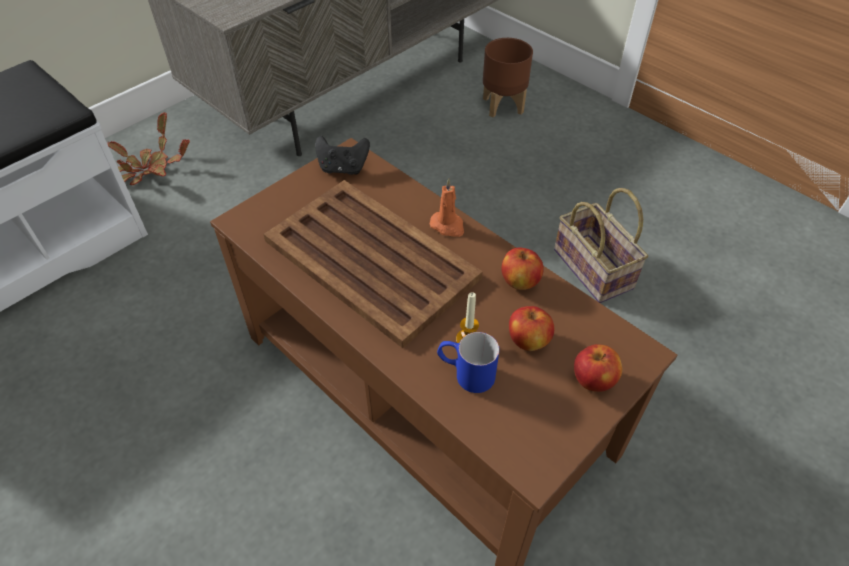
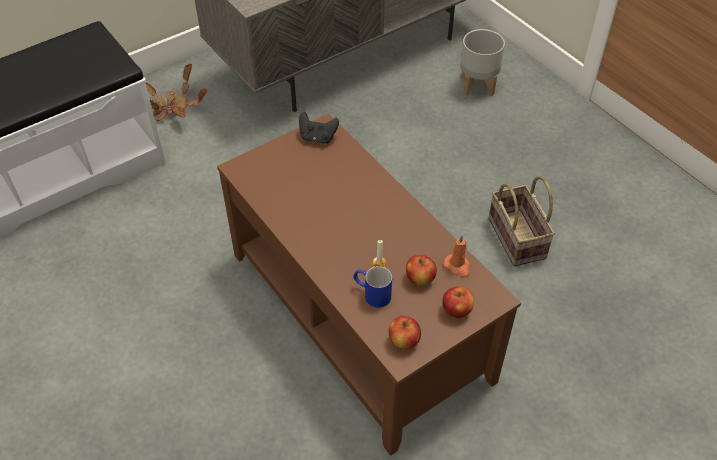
camera: 10 degrees right, 0 degrees up
brown tray [263,180,483,348] -> none
orange candle [430,178,464,237] -> orange candle moved to [444,235,470,277]
brown planter [483,38,533,118] -> grey planter [460,29,505,96]
apple [502,248,544,290] -> apple moved to [389,316,421,349]

